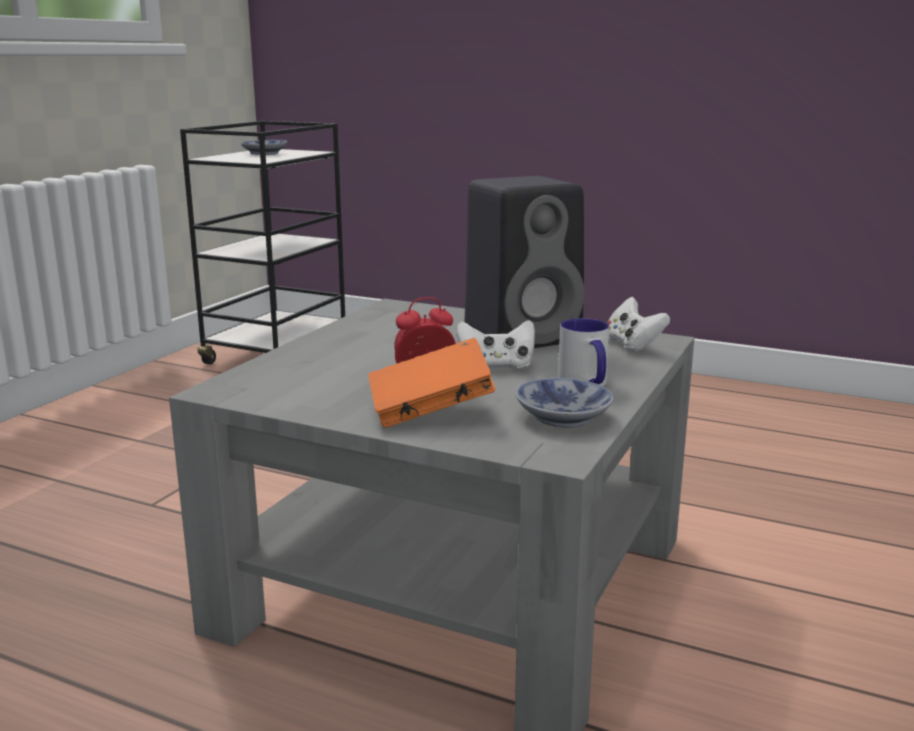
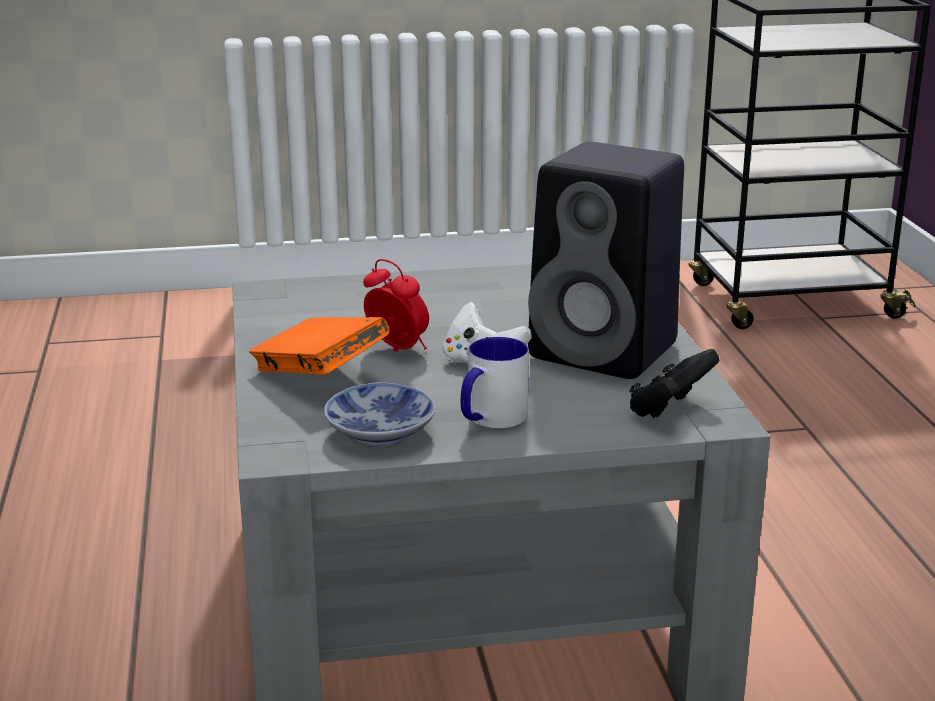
camera: 55 degrees right, 5 degrees up
bowl [241,140,287,155] -> none
white game controller [607,297,670,352] -> black game controller [629,349,719,418]

